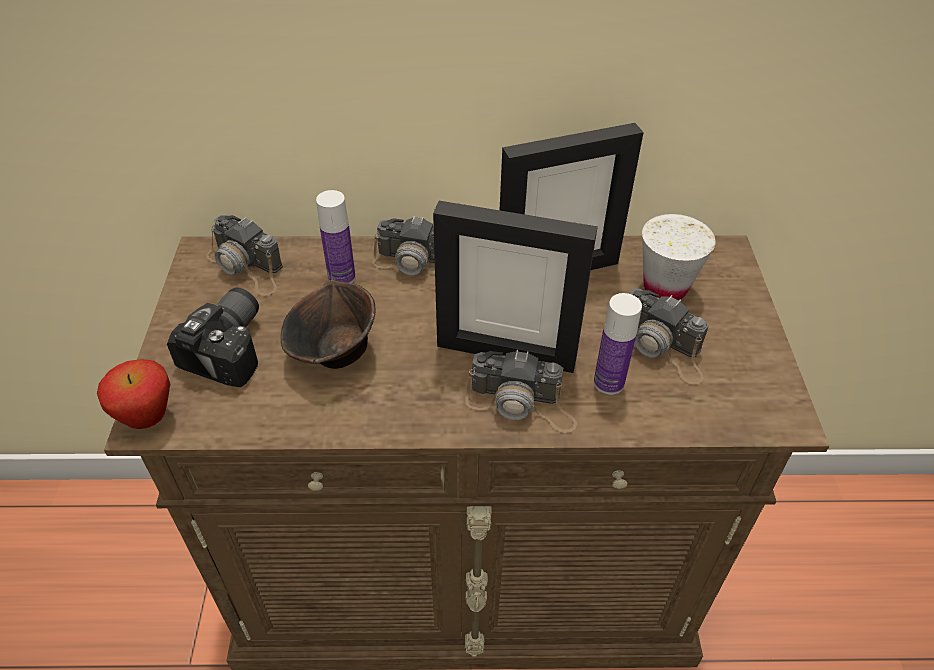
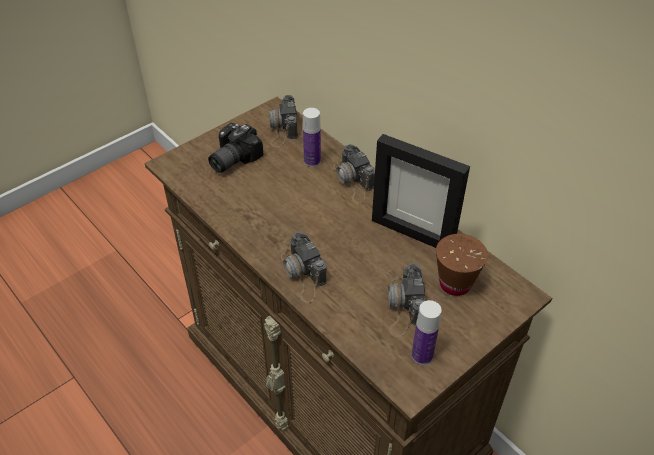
camera: 50 degrees right, 0 degrees up
apple [97,359,170,429] -> none
camera [167,288,259,387] -> camera turned 150 degrees clockwise [208,123,263,173]
brown bowl [281,280,375,369] -> none
picture frame [433,201,598,373] -> none
bottle [594,293,642,395] -> bottle moved to [412,300,442,365]
white cup [642,214,716,300] -> brown cup [436,234,488,296]

